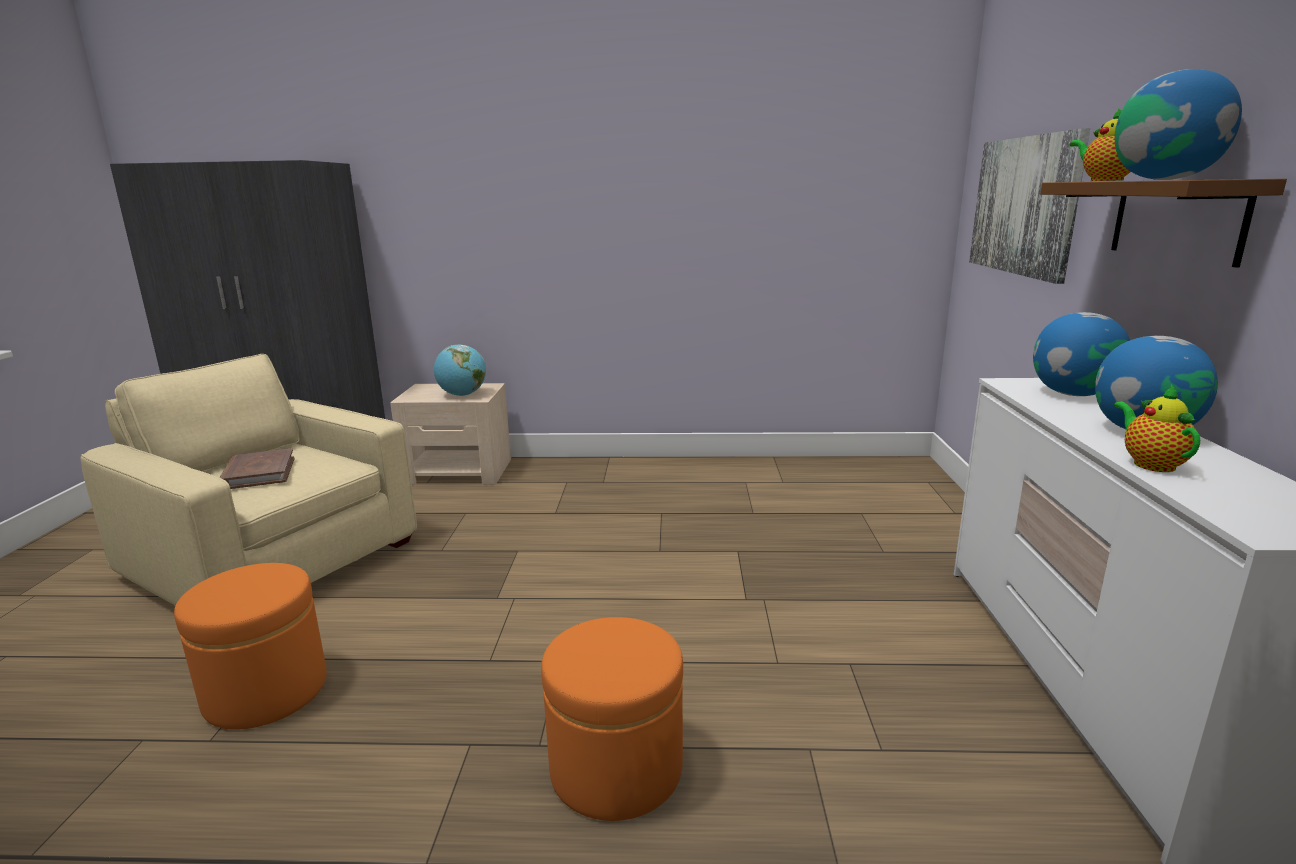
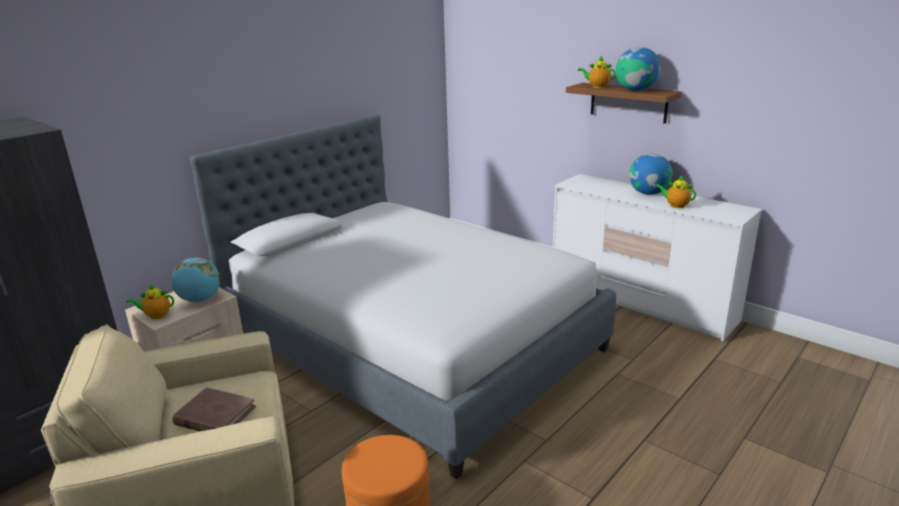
camera: 50 degrees left, 5 degrees up
orange ottoman [541,617,683,821] -> none
picture [969,128,1090,284] -> none
globe [1033,312,1130,396] -> none
none -> teapot [126,284,174,319]
none -> bed [190,114,616,479]

